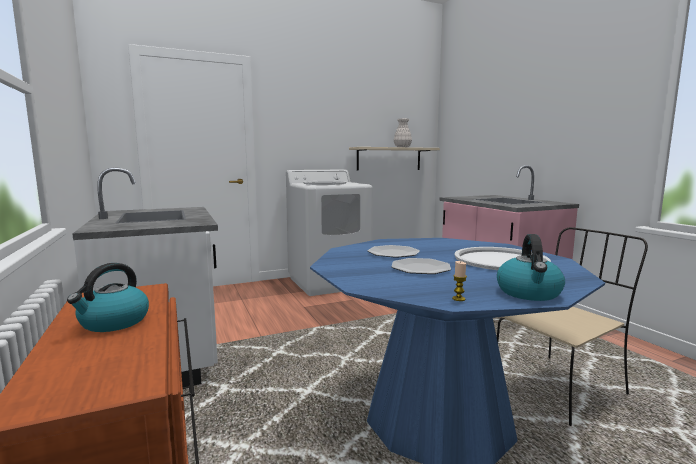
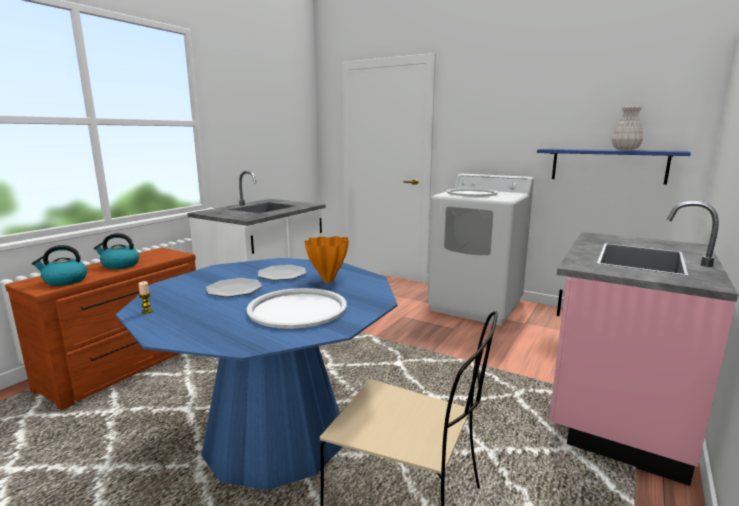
camera: 55 degrees right, 5 degrees up
beige shelf [349,147,440,171] -> blue shelf [537,149,691,185]
kettle [497,234,565,301] -> kettle moved to [32,245,87,286]
none -> orange vase [304,236,349,283]

